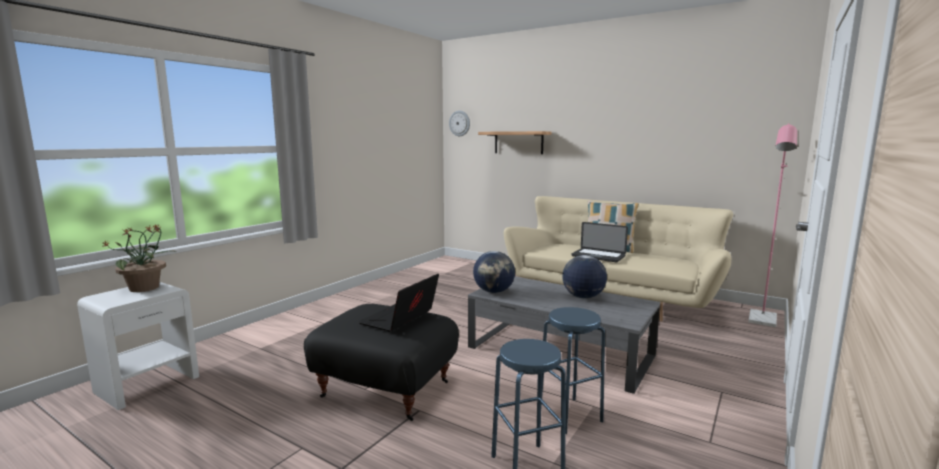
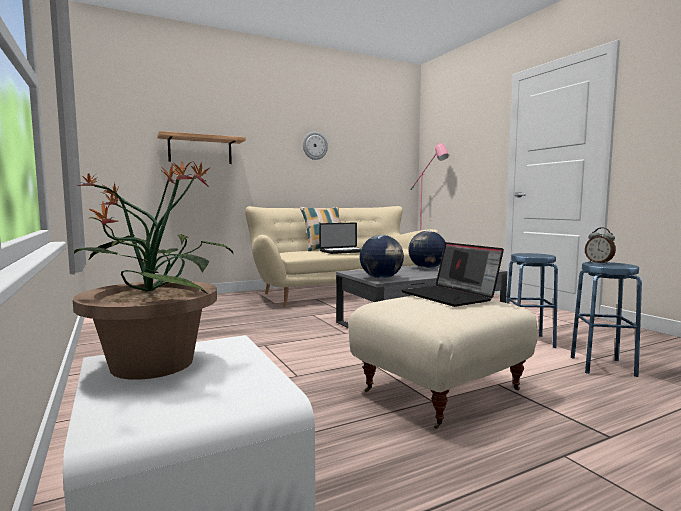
camera: 60 degrees left, 5 degrees down
black ottoman [304,304,459,421] -> beige ottoman [348,295,538,429]
wall clock [449,111,470,136] -> wall clock moved to [303,132,328,160]
none -> alarm clock [585,227,616,264]

